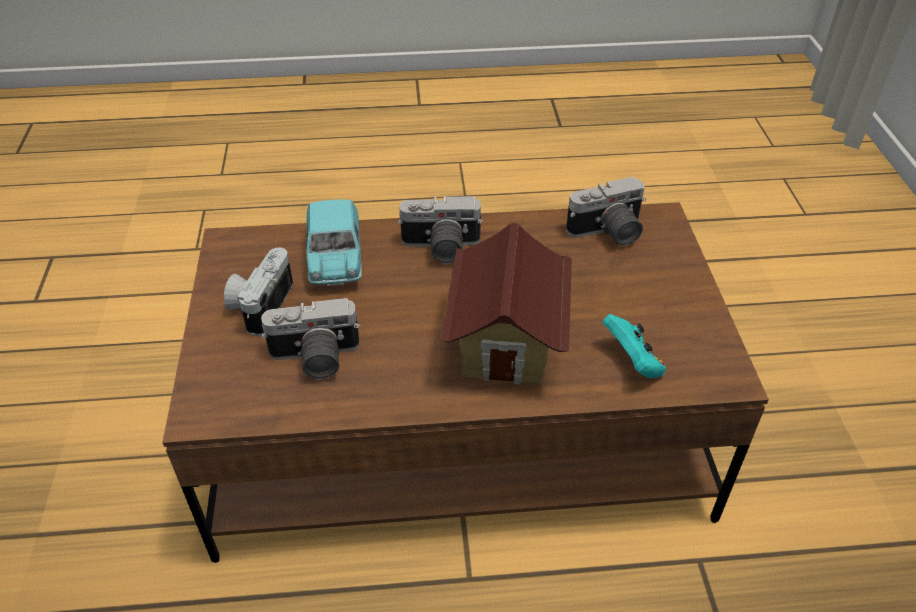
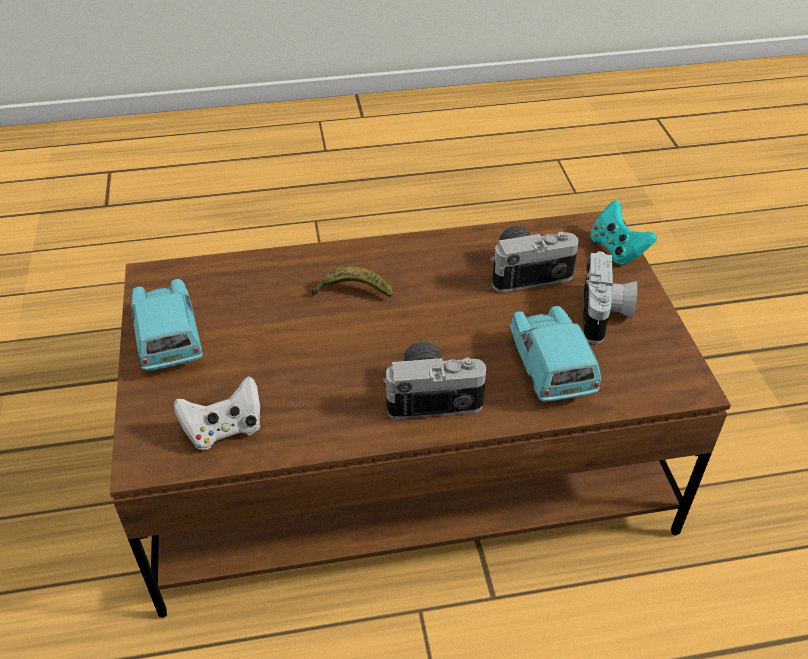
camera: 175 degrees right, 0 degrees up
toy house [440,223,572,384] -> banana [311,266,393,297]
camera [566,176,646,246] -> white game controller [174,376,260,450]
turquoise game controller [602,314,666,378] -> turquoise game controller moved to [590,200,657,265]
none -> turquoise toy car [131,279,203,371]

